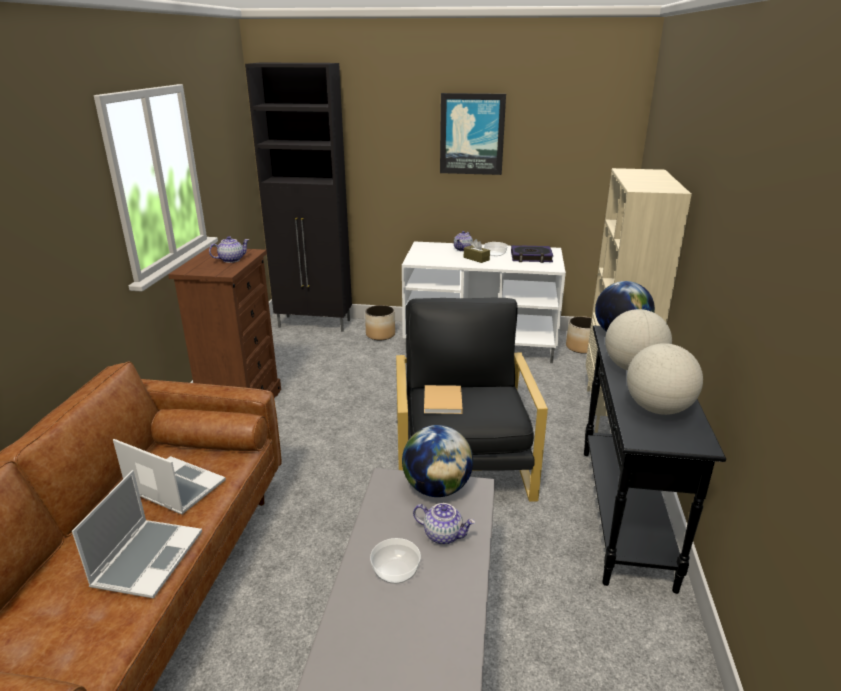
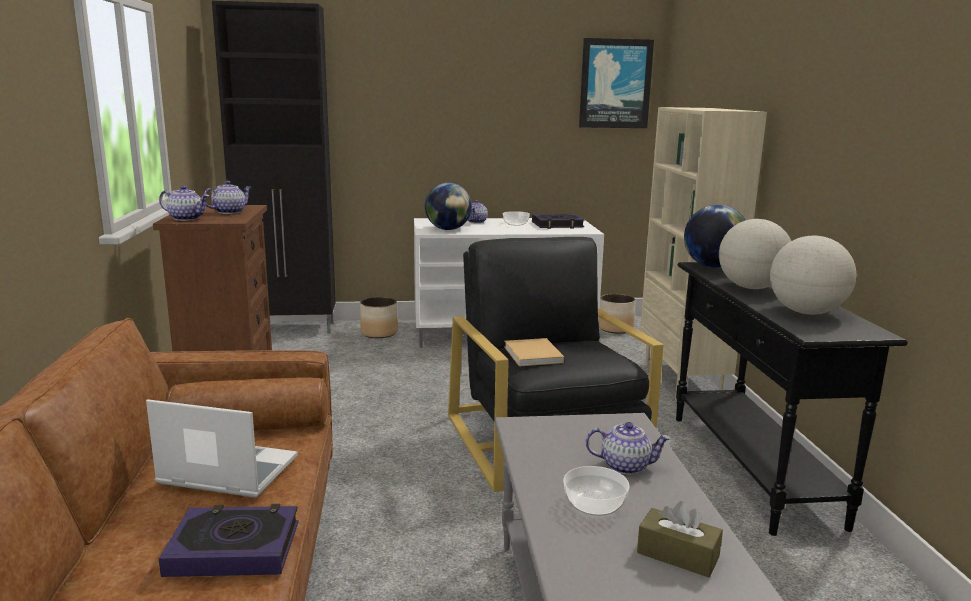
camera: 15 degrees left, 10 degrees down
laptop [72,470,202,599] -> book [159,504,299,577]
globe [402,425,473,497] -> globe moved to [425,183,472,230]
picture [440,93,506,175] -> picture moved to [579,38,654,128]
brown tissue box [464,239,490,263] -> brown tissue box moved to [637,501,723,577]
none -> teapot [159,185,209,221]

